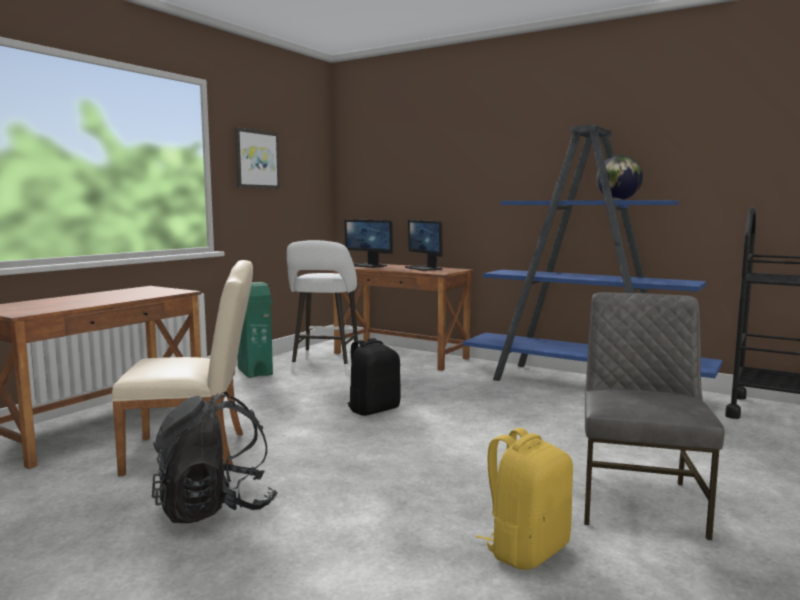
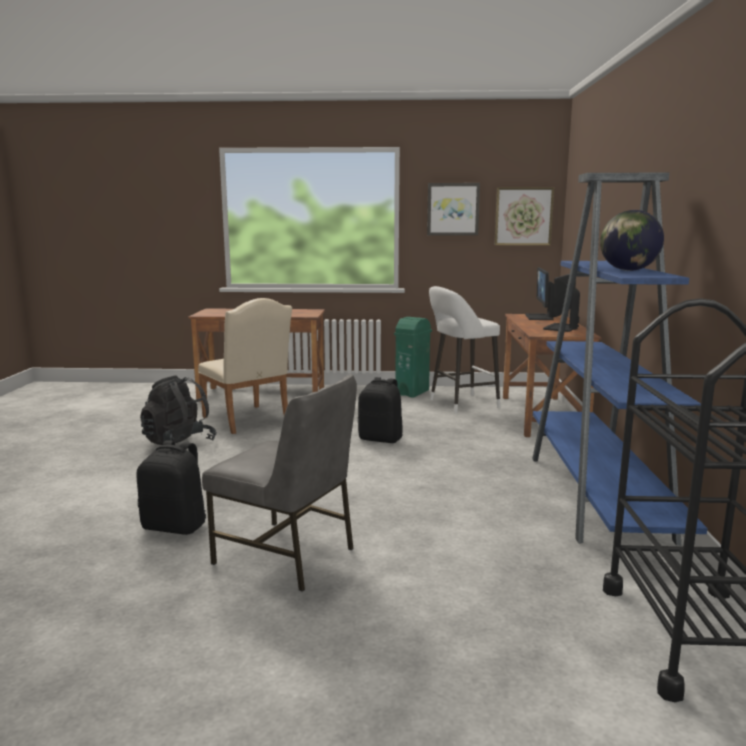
camera: 60 degrees right, 5 degrees up
yellow backpack [476,428,573,570] -> black backpack [137,441,206,535]
grey chair [584,292,724,540] -> grey chair turned 45 degrees clockwise [202,374,357,592]
none -> picture [494,187,554,245]

